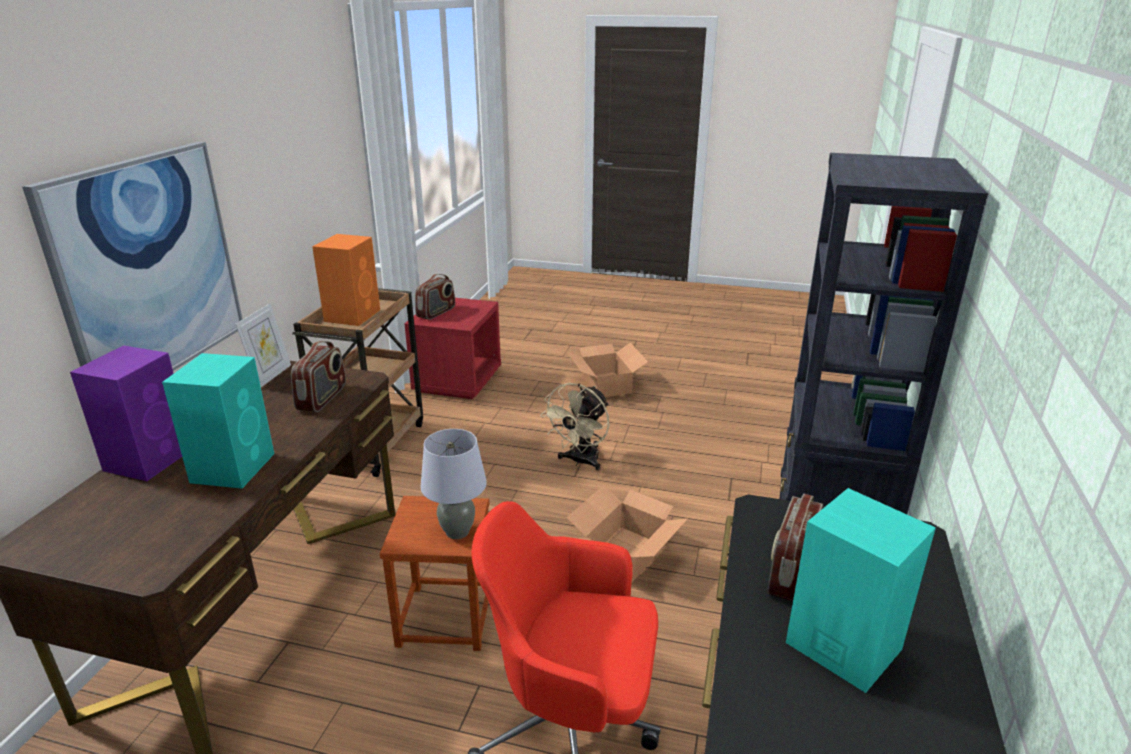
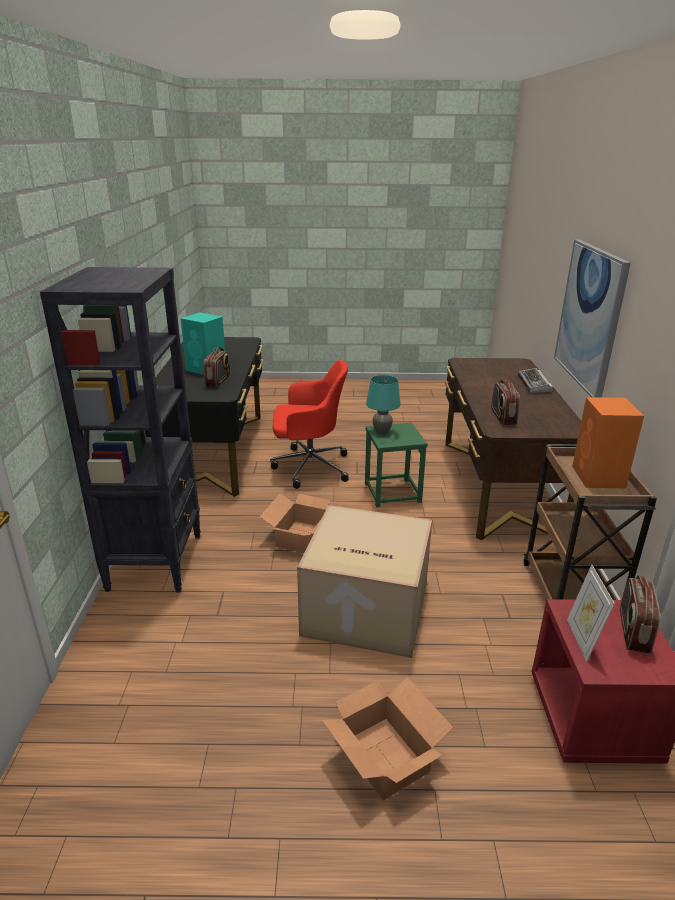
camera: 165 degrees right, 0 degrees up
purple speaker [70,346,182,481] -> keyboard [518,368,554,393]
turquoise speaker [162,353,274,489] -> none
picture frame [236,304,291,387] -> picture frame moved to [567,564,615,662]
brown stool [380,496,489,651] -> green stool [365,423,428,507]
grey table lamp [420,429,487,539] -> turquoise table lamp [366,375,401,435]
beige fan [540,383,610,471] -> cardboard box [297,505,432,658]

